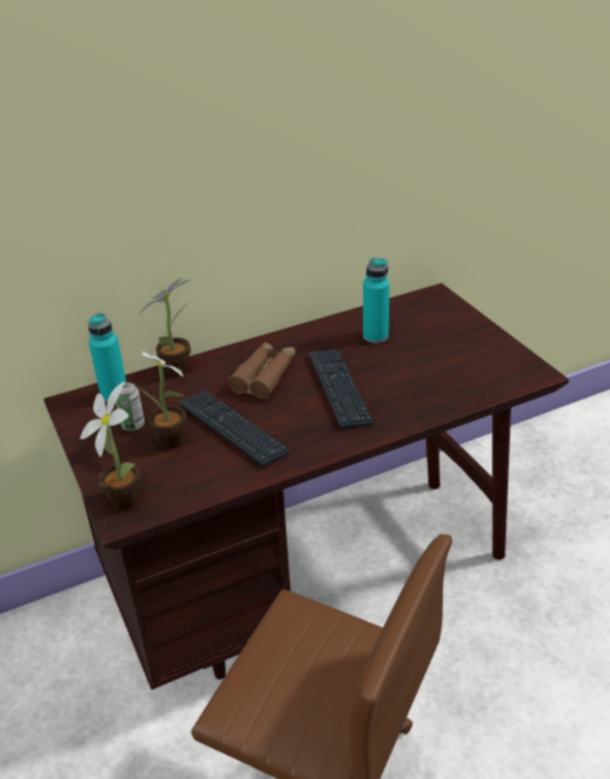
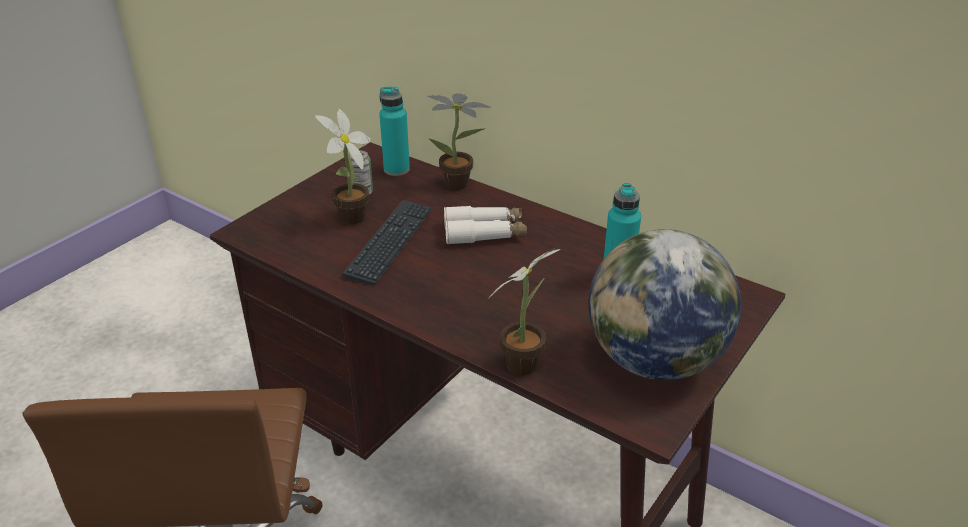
camera: 60 degrees right, 0 degrees up
potted plant [80,381,141,510] -> potted plant moved to [488,249,561,375]
brown binoculars [228,342,295,399] -> white binoculars [444,206,527,245]
keyboard [308,349,374,429] -> none
none -> globe [588,229,741,380]

